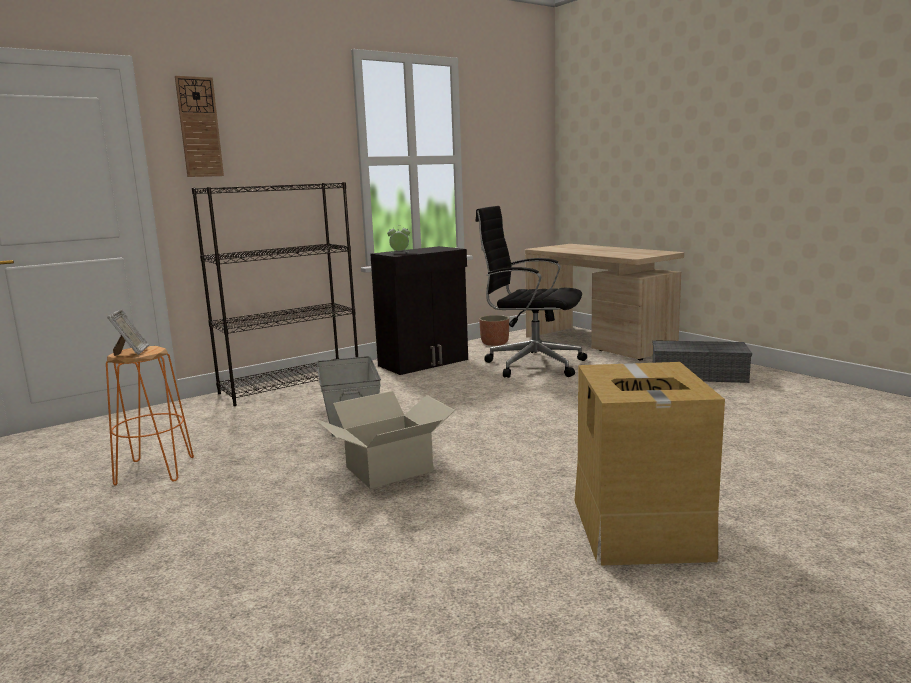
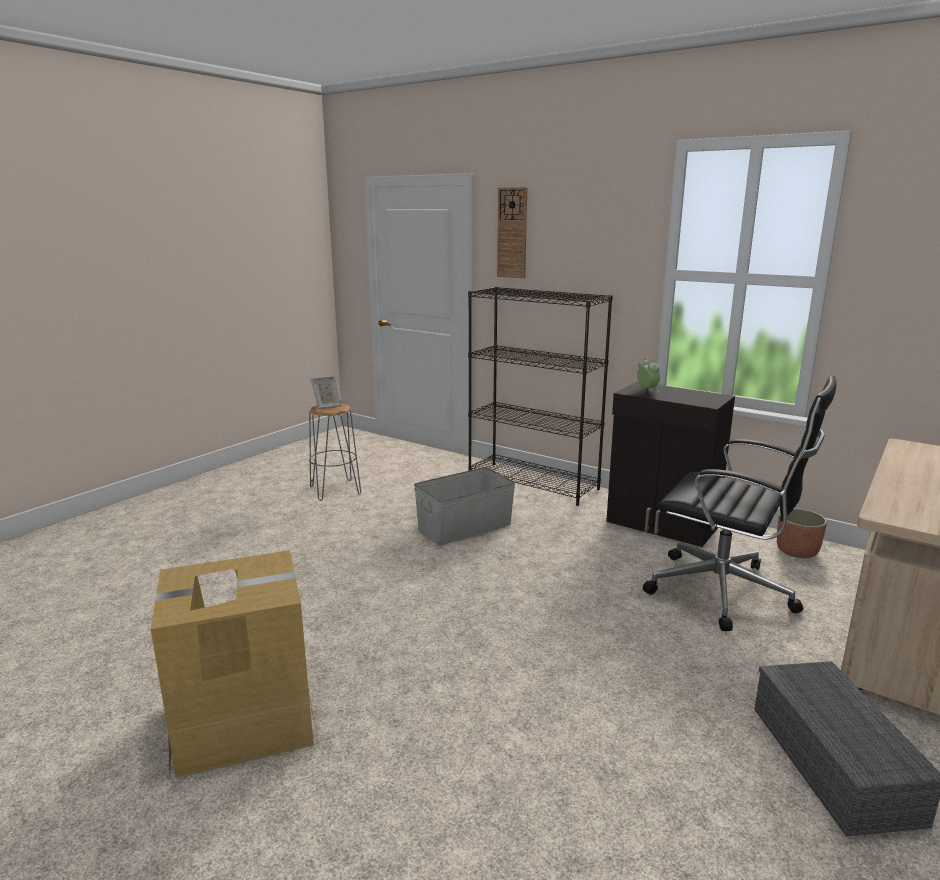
camera: 70 degrees right, 5 degrees up
orange stool [106,346,194,486] -> grey stool [309,403,361,501]
cardboard box [315,391,455,489] -> none
black office chair [475,206,587,378] -> black office chair turned 120 degrees clockwise [643,376,837,631]

